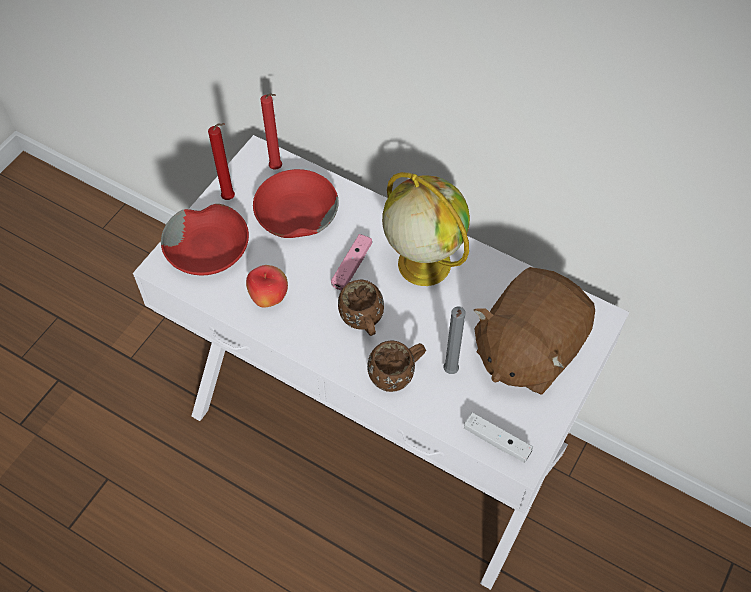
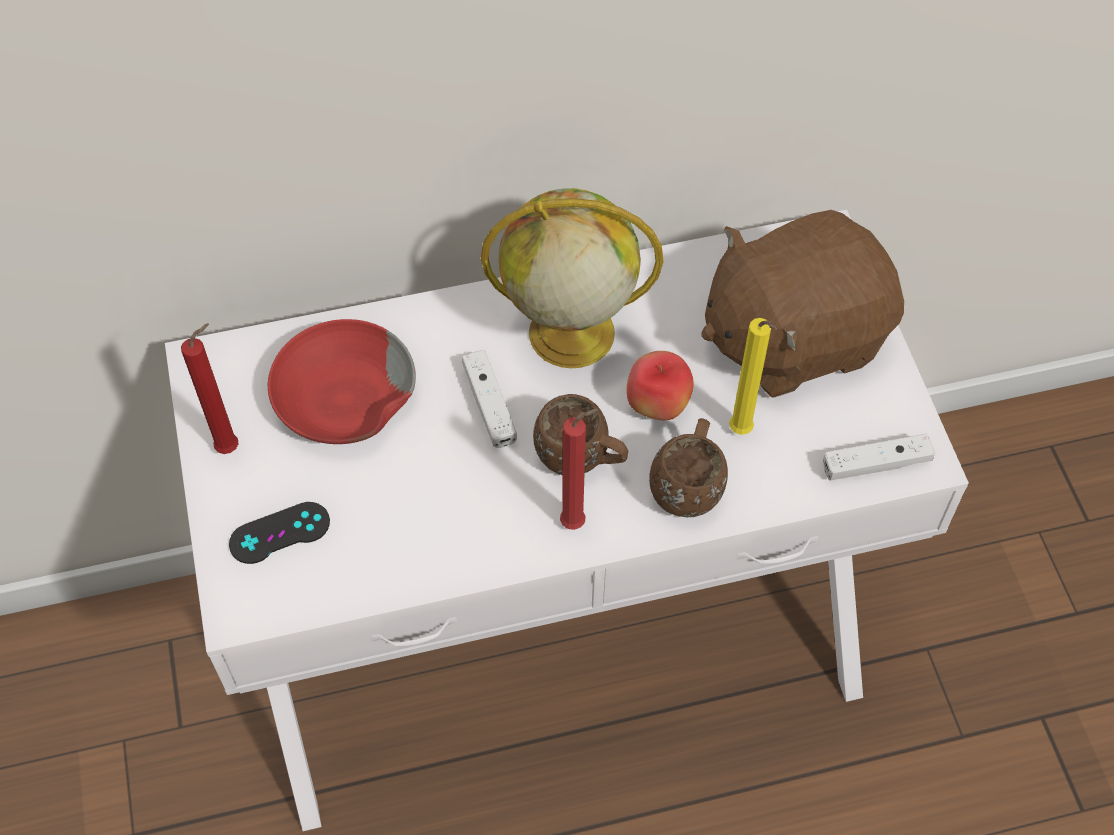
camera: 45 degrees left, 0 degrees up
red bowl [161,204,249,275] -> black game controller [229,502,330,564]
apple [246,265,288,308] -> apple moved to [626,351,694,420]
red candle [260,93,282,170] -> red candle moved to [560,409,598,530]
pink game controller [331,234,372,291] -> white game controller [462,350,517,448]
grey candle [444,307,465,374] -> yellow candle [729,318,777,435]
brown plush toy [474,267,595,395] -> brown plush toy turned 75 degrees clockwise [701,210,904,398]

